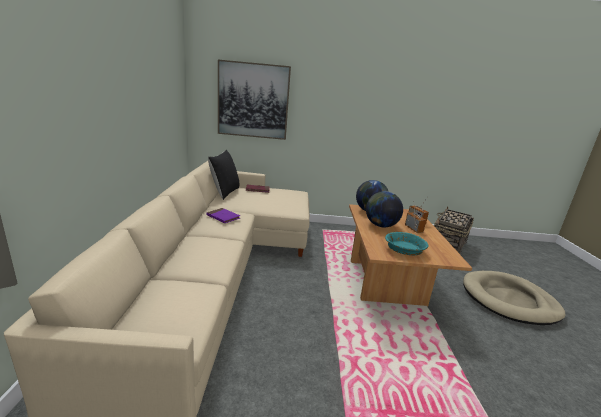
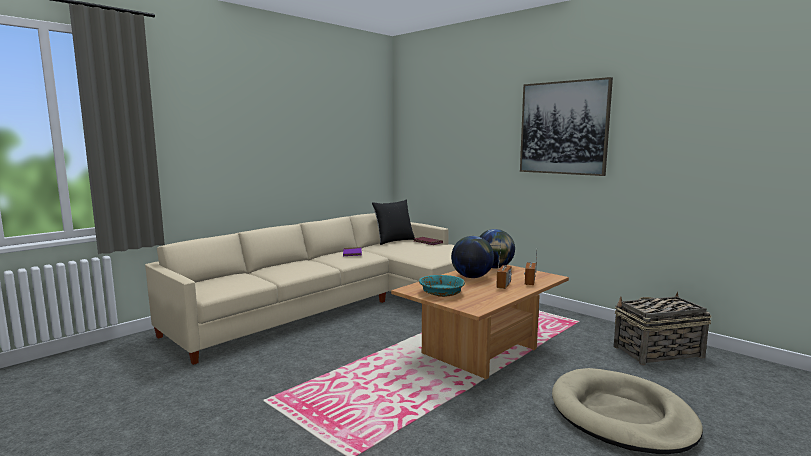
camera: 45 degrees right, 10 degrees down
picture [218,60,291,140] -> picture moved to [520,77,613,176]

